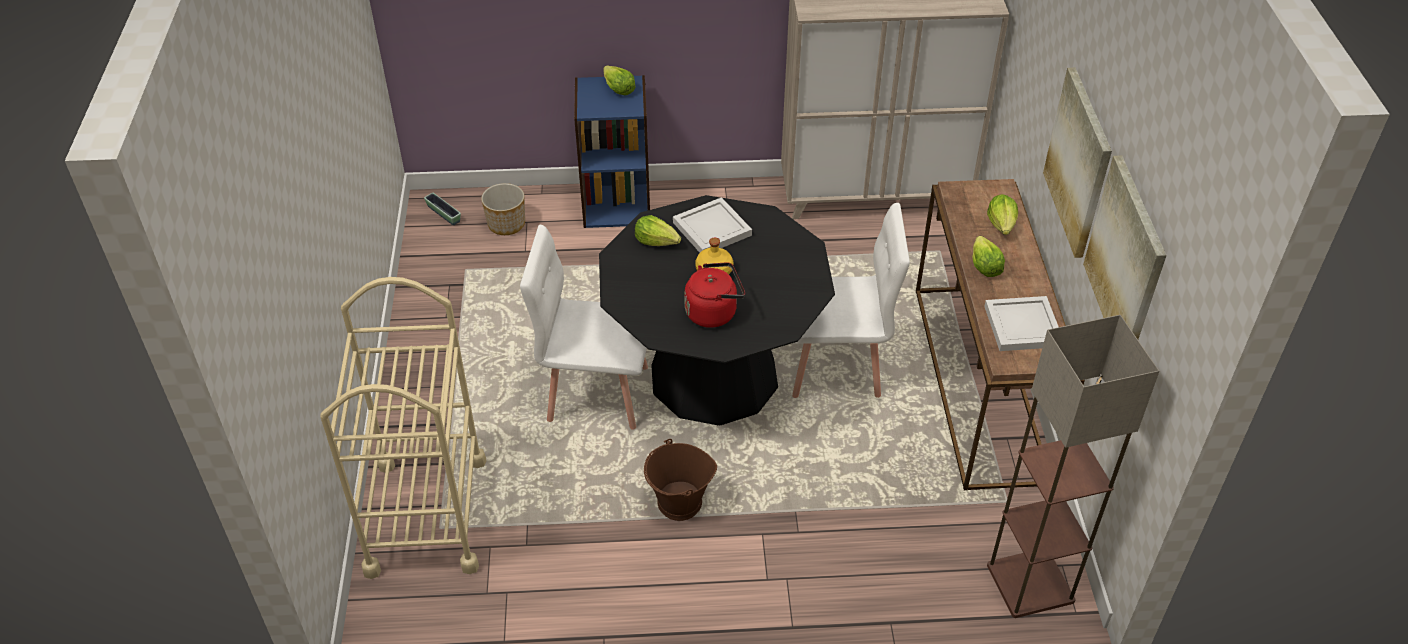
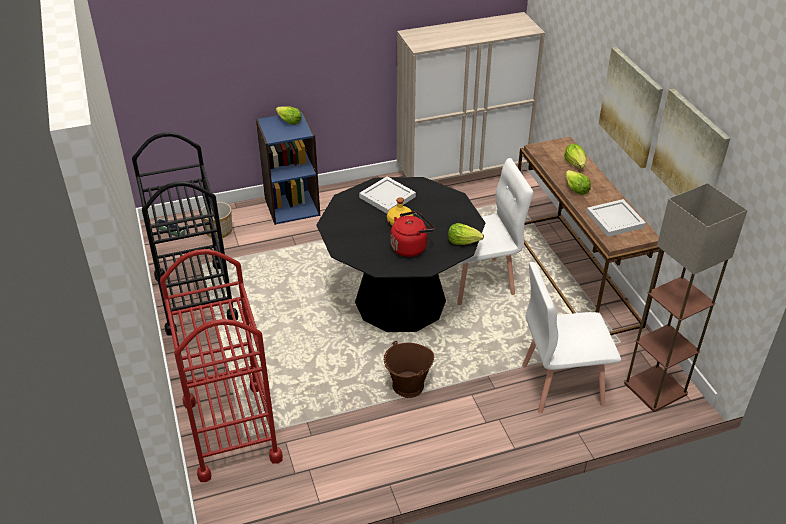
camera: 15 degrees left, 5 degrees down
beige cart [320,277,487,579] -> red cart [160,249,283,482]
white chair [520,225,648,430] -> white chair moved to [522,262,621,414]
lettuce [635,215,681,246] -> lettuce moved to [448,223,484,245]
none -> black cart [132,132,238,335]

